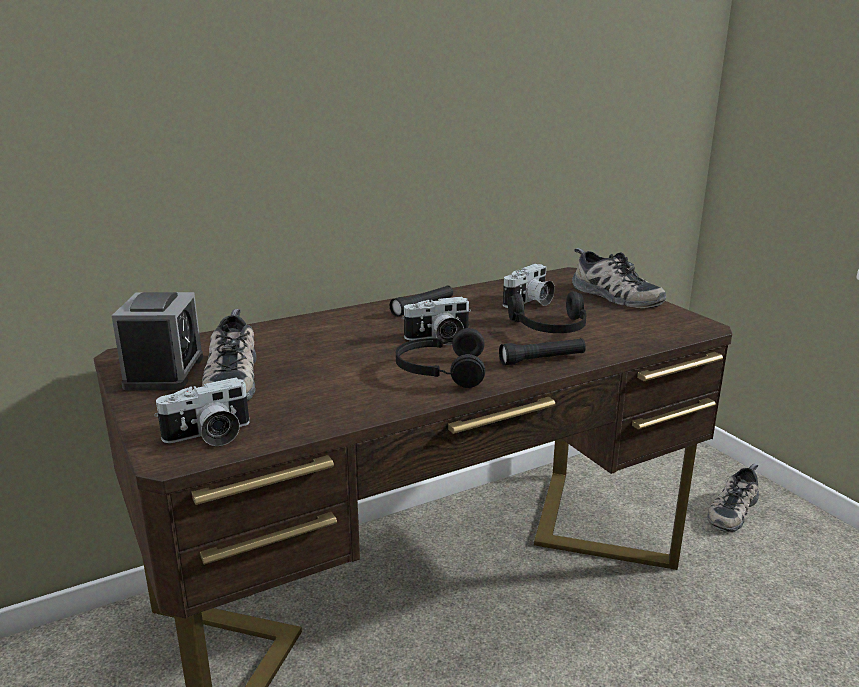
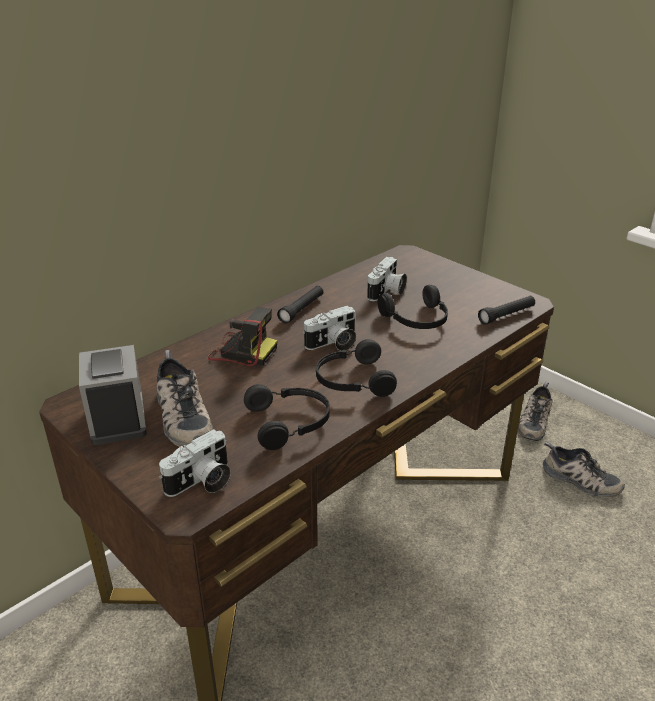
camera: 15 degrees left, 10 degrees up
black flashlight [499,338,586,365] -> black flashlight moved to [478,296,535,325]
shoe [572,248,666,308] -> shoe moved to [543,442,625,498]
none -> camera [208,307,277,366]
none -> black headphones [244,384,330,450]

